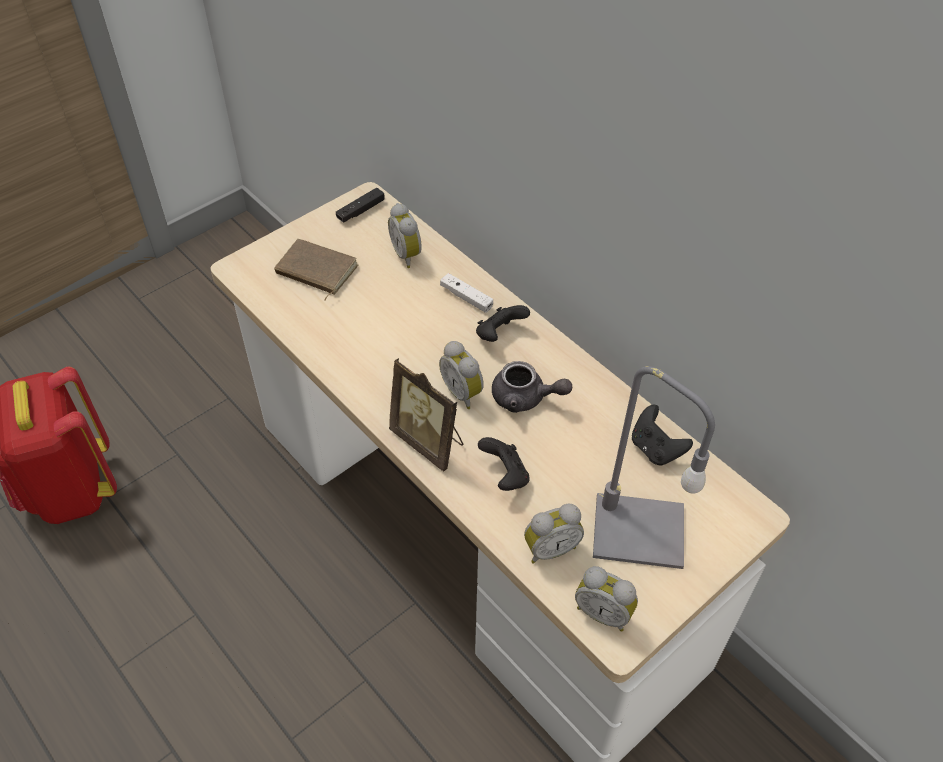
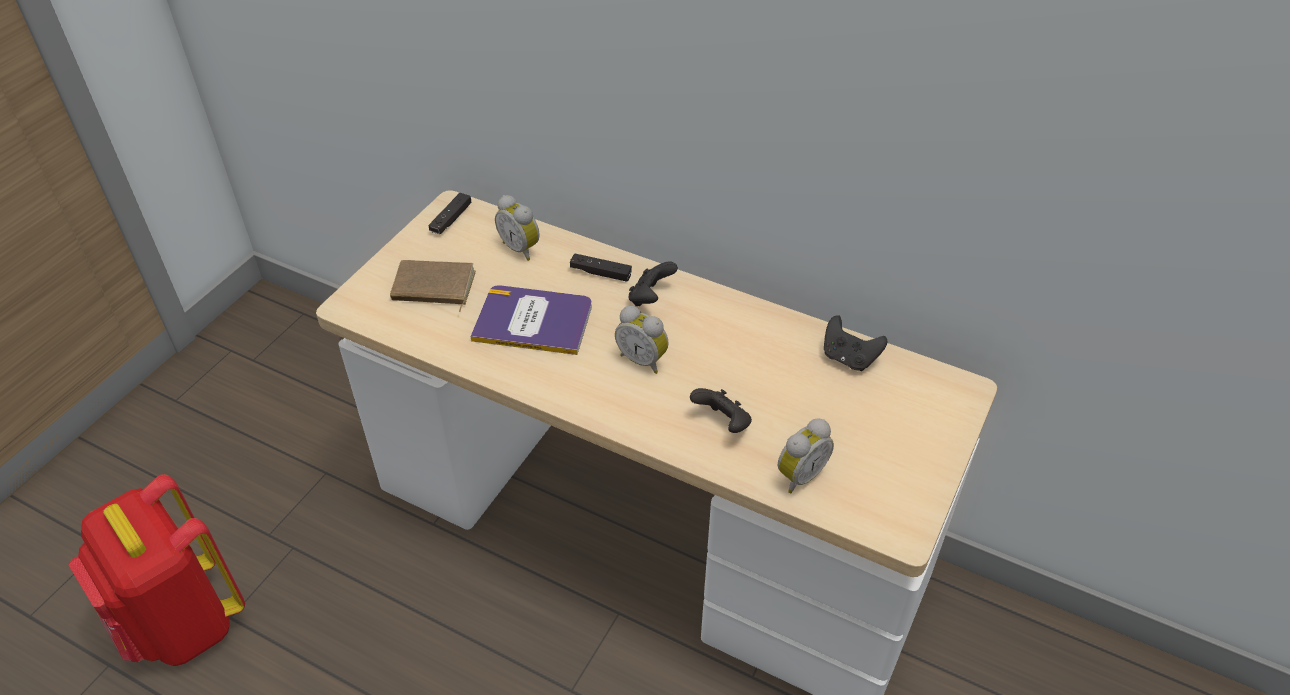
camera: 20 degrees left, 5 degrees down
picture frame [389,358,463,472] -> none
white game controller [440,273,493,313] -> black game controller [570,254,632,282]
grey teapot [492,361,572,413] -> none
alarm clock [575,566,638,632] -> none
grey table lamp [593,366,715,569] -> none
none -> book [471,285,592,355]

